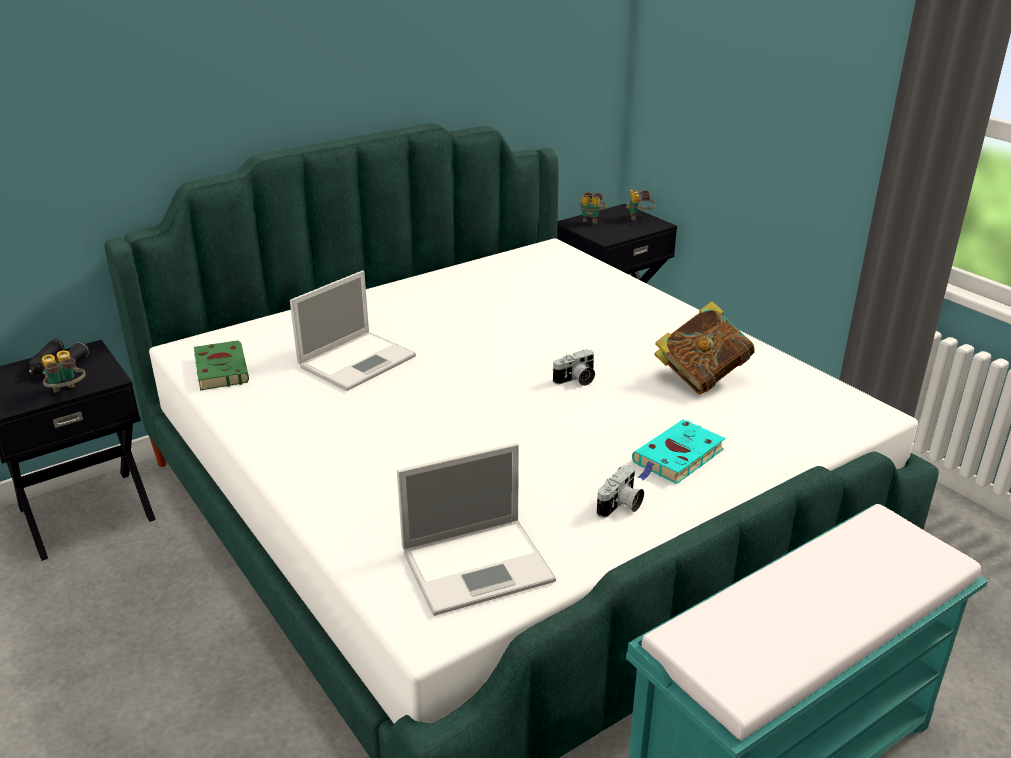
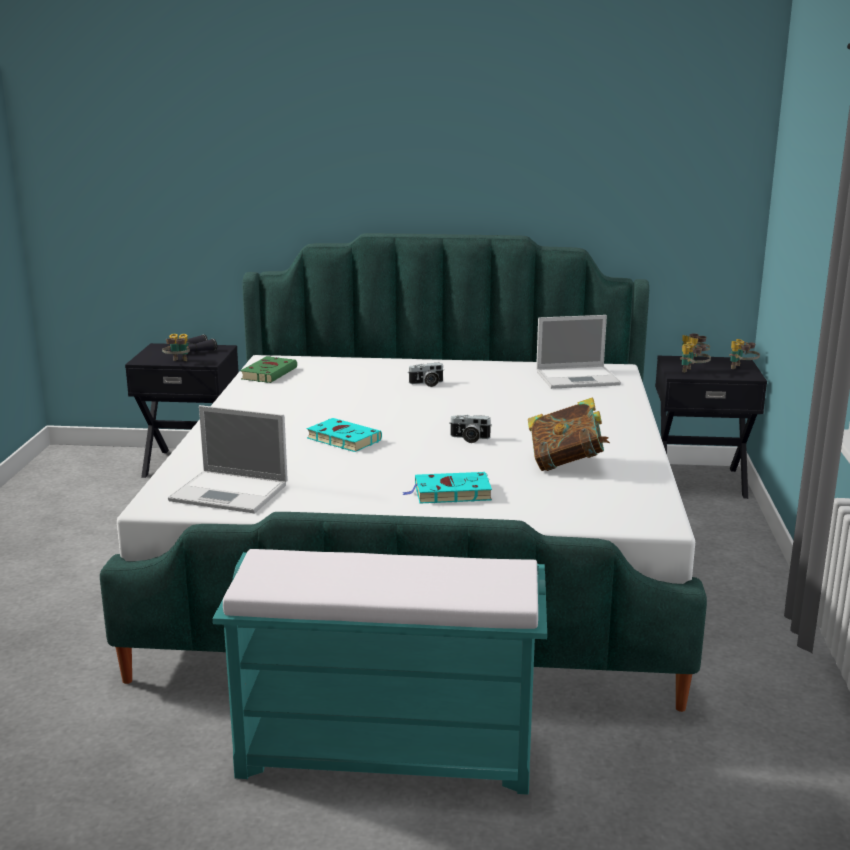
camera: 40 degrees right, 10 degrees down
laptop [290,271,416,391] -> laptop moved to [536,315,621,389]
camera [597,465,644,518] -> camera moved to [409,363,444,387]
none -> turquoise book [307,418,382,452]
none -> binoculars [680,342,711,373]

